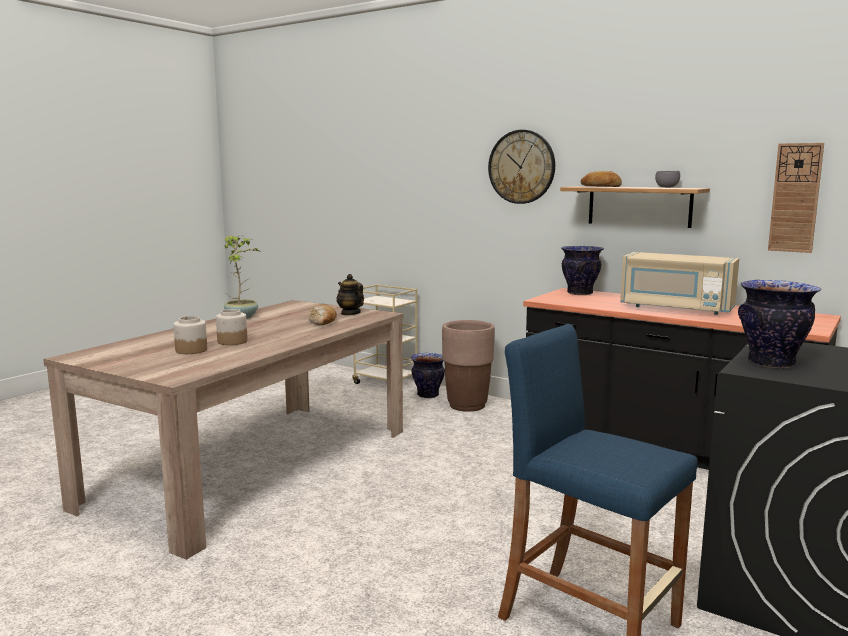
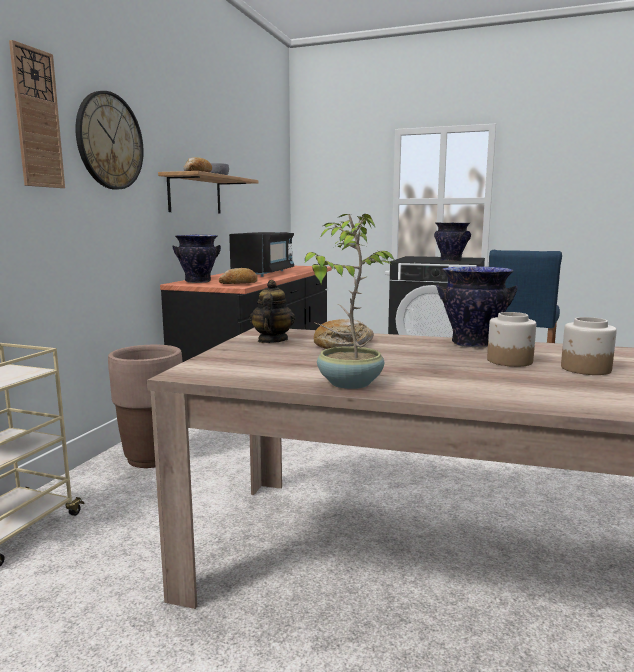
camera: 105 degrees left, 0 degrees up
teapot [337,274,364,315] -> teapot turned 150 degrees clockwise [250,280,295,343]
vase [411,353,445,398] -> vase moved to [436,266,517,348]
beige microwave [620,252,739,315] -> black microwave [229,232,294,277]
wall clock [768,143,824,253] -> wall clock moved to [9,40,65,188]
none -> bread [219,268,258,284]

